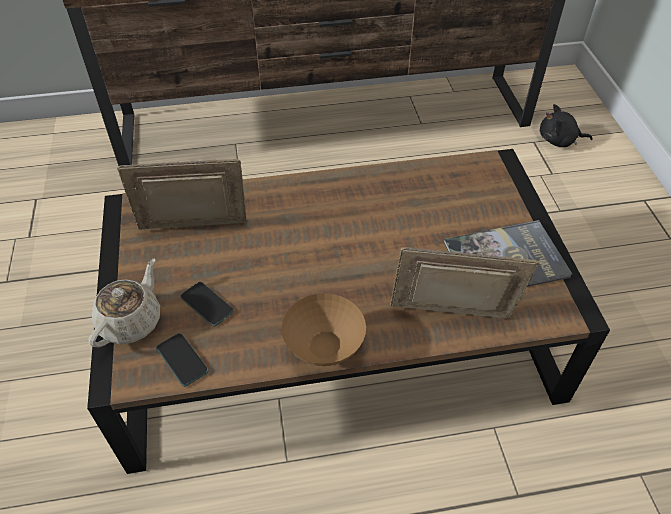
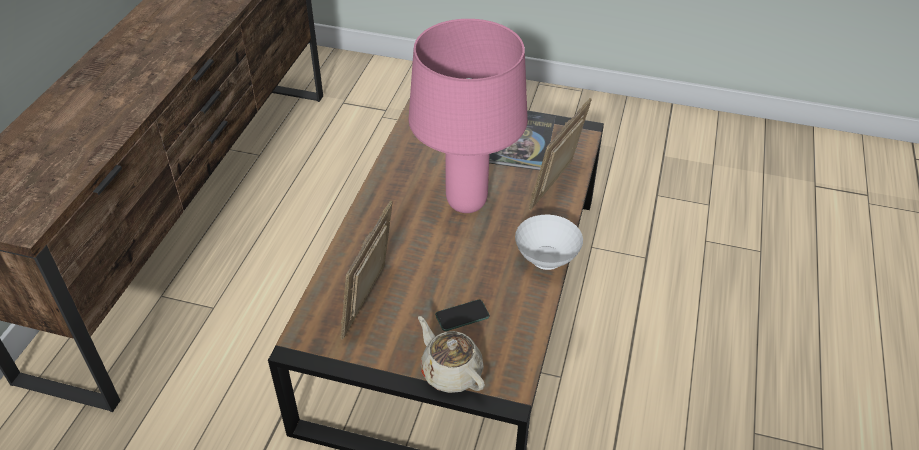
camera: 65 degrees left, 5 degrees down
phone [156,333,208,387] -> none
brown bowl [282,293,366,366] -> white bowl [515,215,583,270]
black plush toy [540,104,593,147] -> none
none -> pink table lamp [408,19,528,213]

